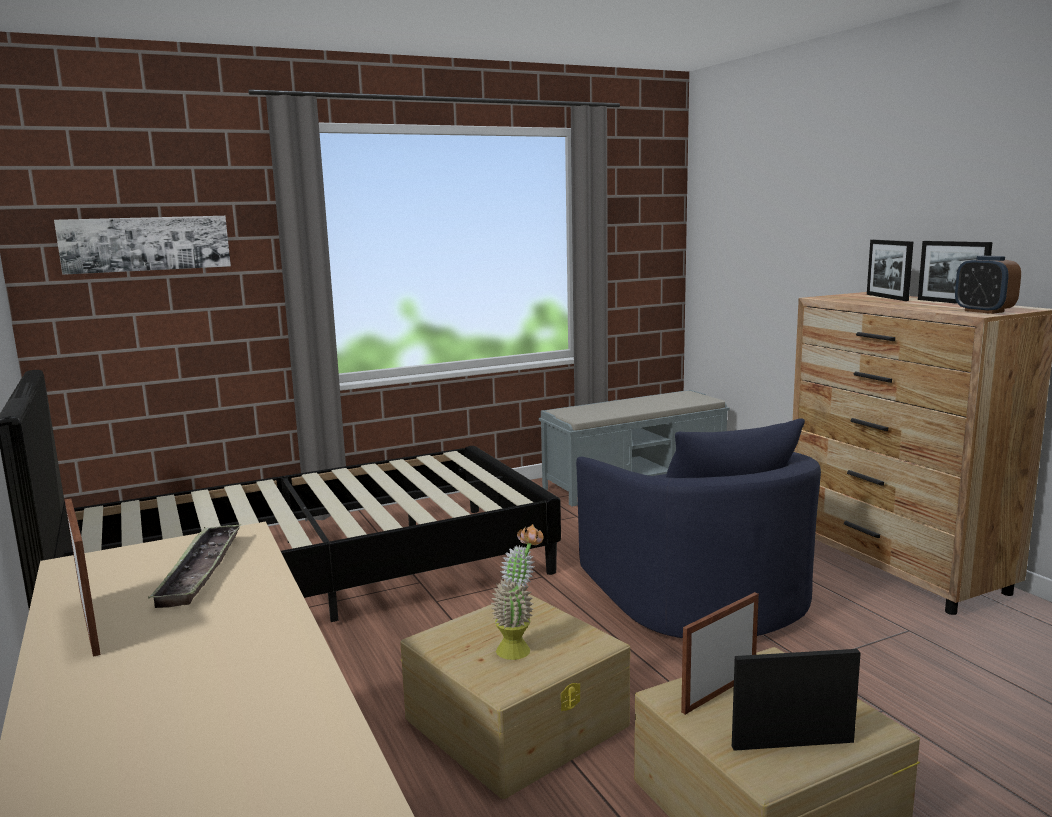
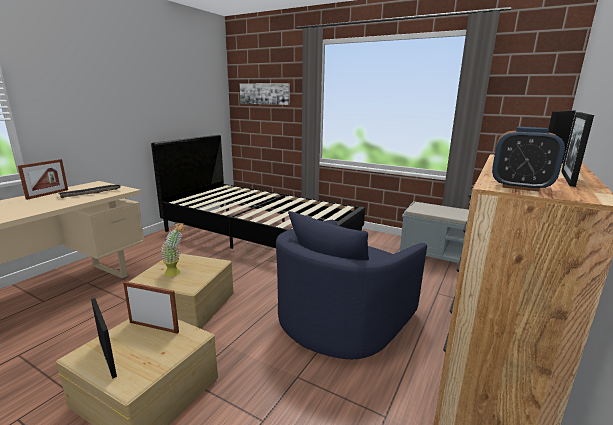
camera: 55 degrees right, 5 degrees up
alarm clock [955,256,1021,314] -> alarm clock turned 90 degrees counterclockwise [492,127,565,191]

